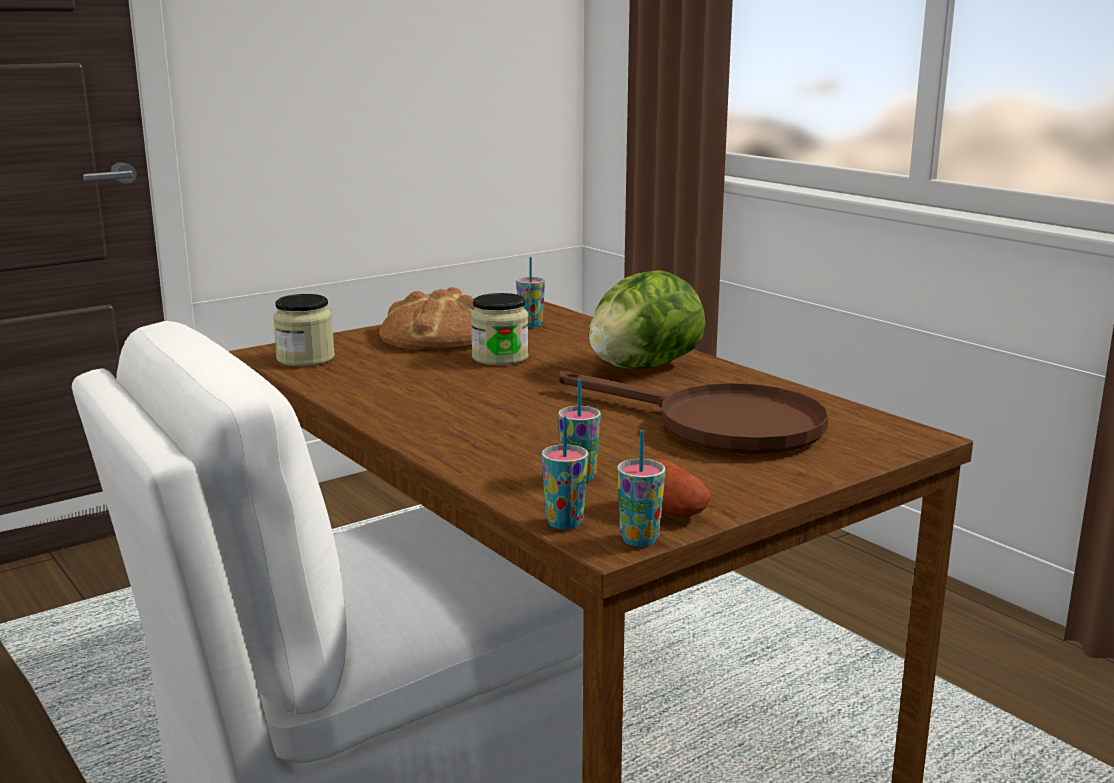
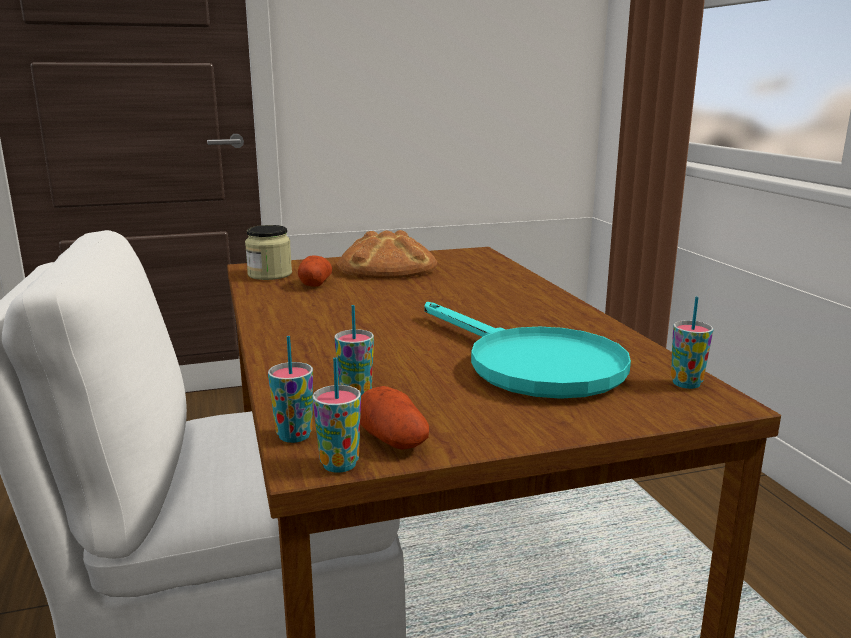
camera: 20 degrees right, 0 degrees up
jar [471,293,529,365] -> none
cup [516,257,545,328] -> cup moved to [671,297,714,389]
brown frying pan [558,371,828,454] -> turquoise frying pan [424,302,631,399]
lettuce [589,270,706,369] -> none
none -> potato [298,255,332,287]

